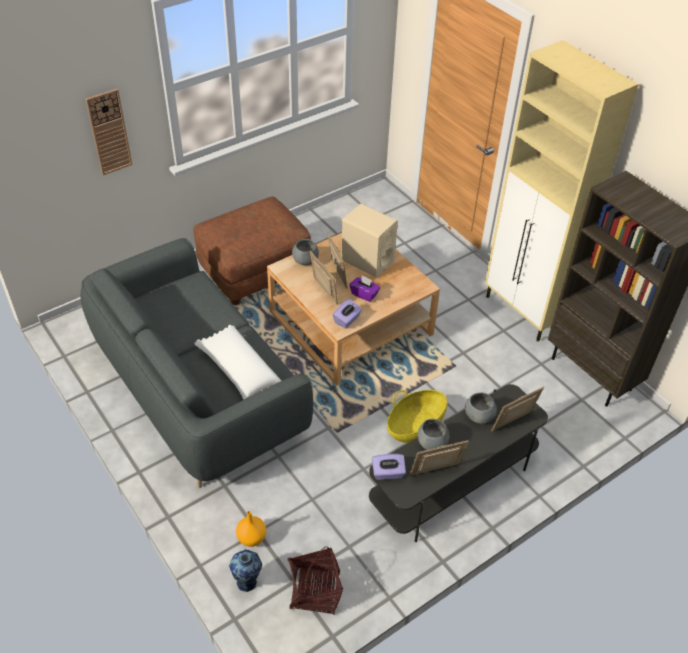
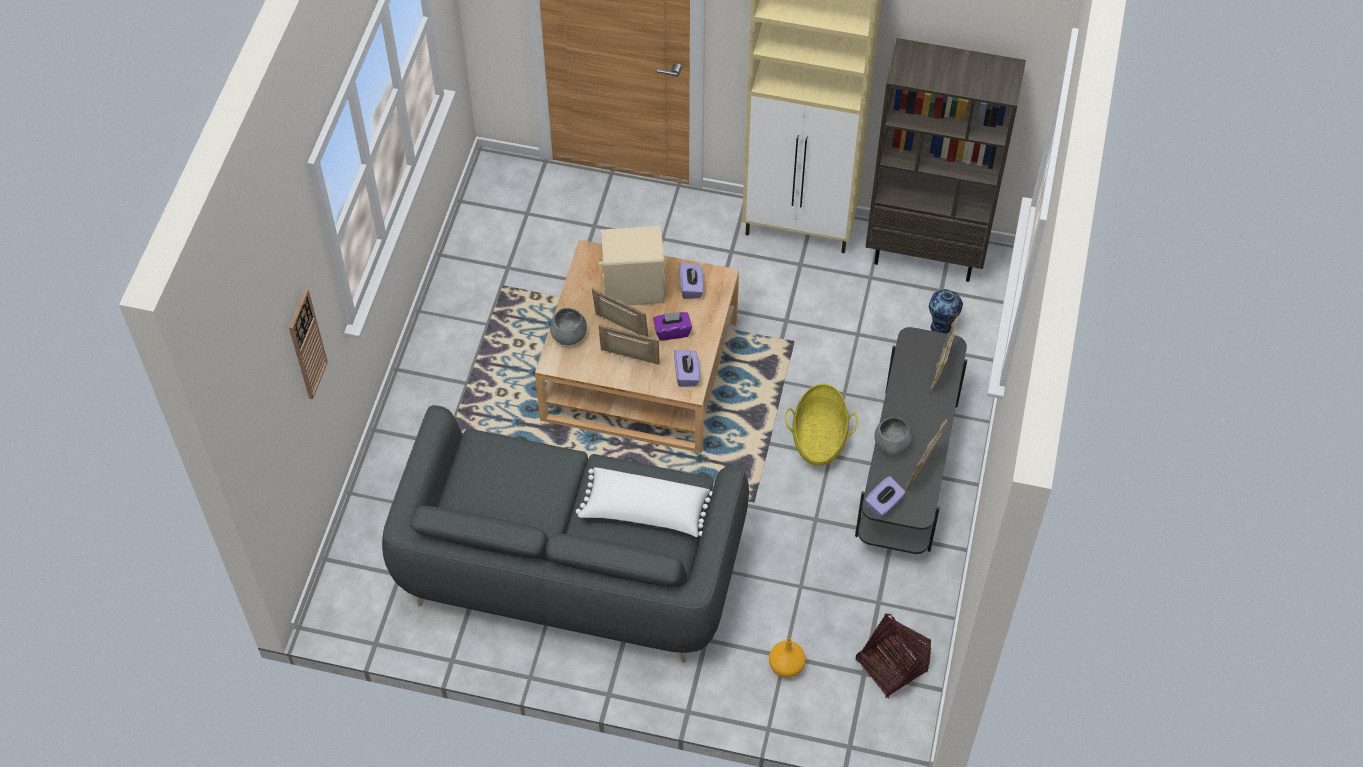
camera: 40 degrees left, 10 degrees up
brown ottoman [194,196,311,305] -> none
vase [229,550,262,592] -> vase moved to [929,289,963,334]
grey bowl [465,393,497,424] -> none
none -> purple tissue box [679,263,704,299]

